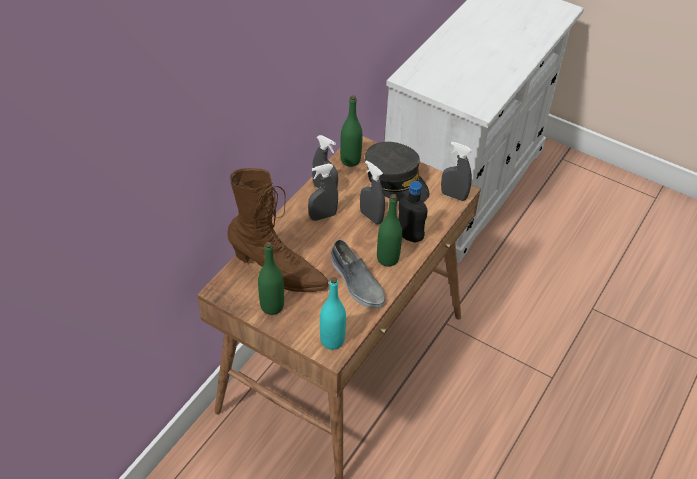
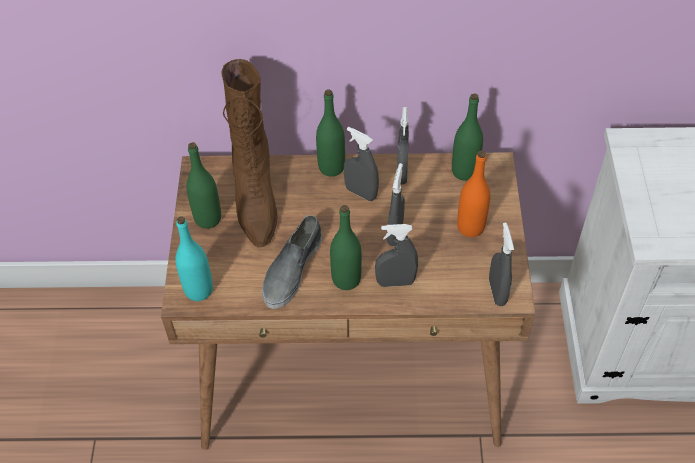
camera: 60 degrees right, 5 degrees up
grey cap [365,142,429,202] -> orange bottle [457,151,490,237]
black bottle [398,181,428,242] -> grey spray bottle [375,224,418,287]
none -> green bottle [316,89,345,176]

